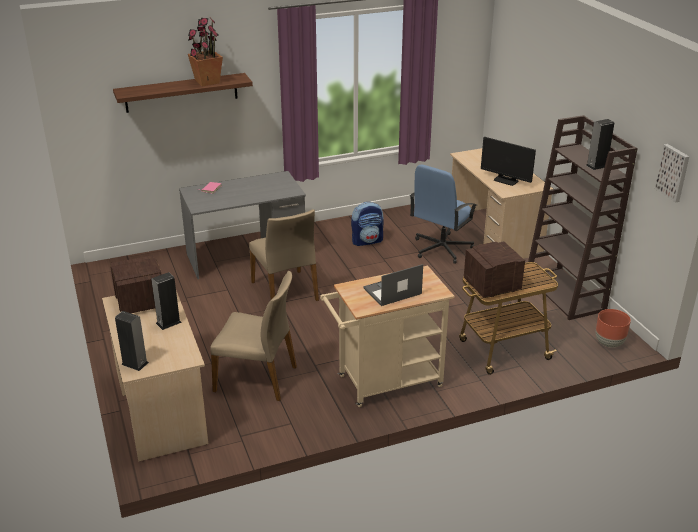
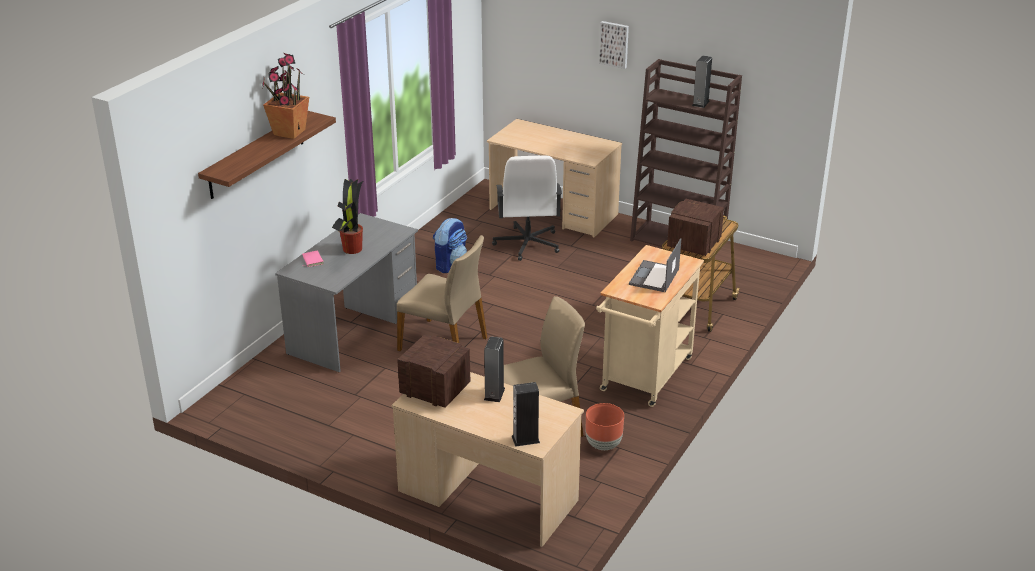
camera: 40 degrees left, 0 degrees up
blue office chair [410,164,477,264] -> white office chair [492,156,562,261]
monitor [481,137,536,186] -> none
brown planter [596,309,631,348] -> brown planter moved to [586,403,624,450]
picture [655,144,689,203] -> picture moved to [599,21,629,69]
none -> potted plant [332,179,363,254]

